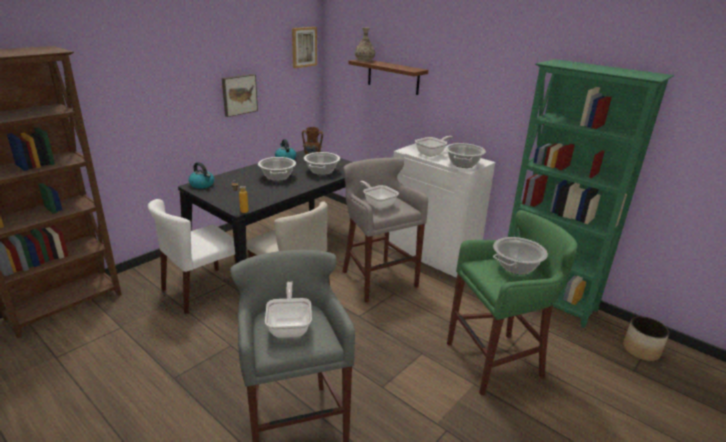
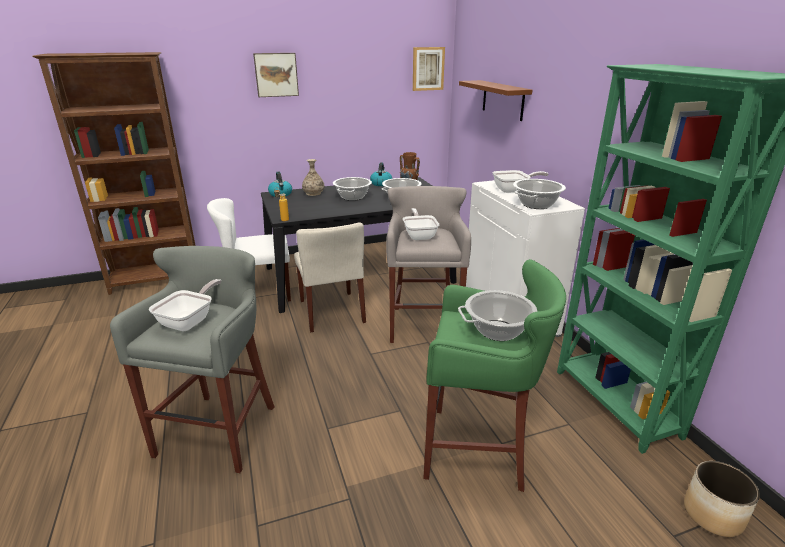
camera: 30 degrees right, 0 degrees up
picture [222,74,258,117] -> picture moved to [253,53,299,97]
vase [355,28,375,62] -> vase moved to [302,159,325,196]

